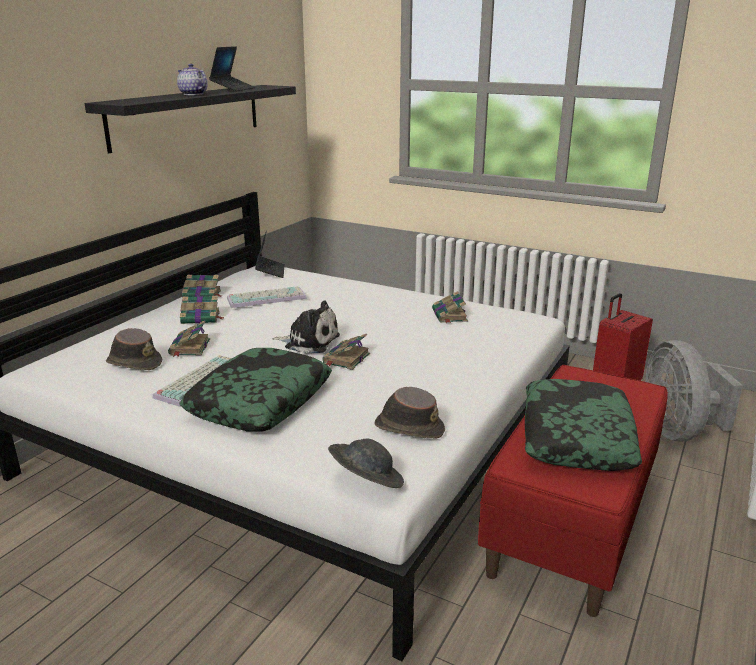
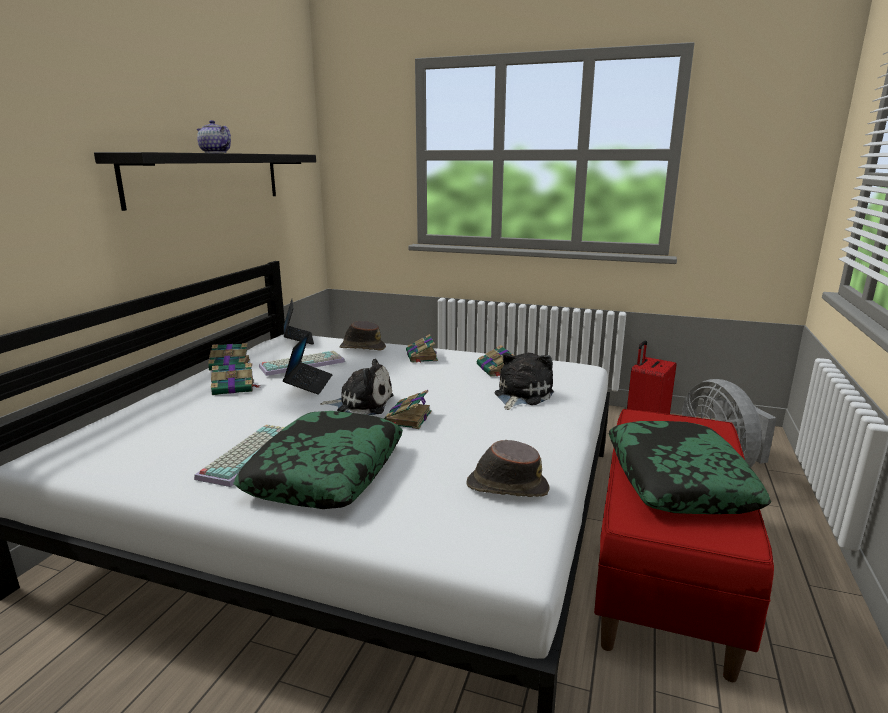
camera: 10 degrees left, 5 degrees down
brown hat [106,328,162,370] -> brown hat moved to [339,321,386,351]
book [168,320,210,357] -> book moved to [406,334,438,363]
laptop [209,46,256,91] -> laptop moved to [283,332,333,395]
grey hat [328,439,404,488] -> none
none -> plush toy [494,352,554,410]

